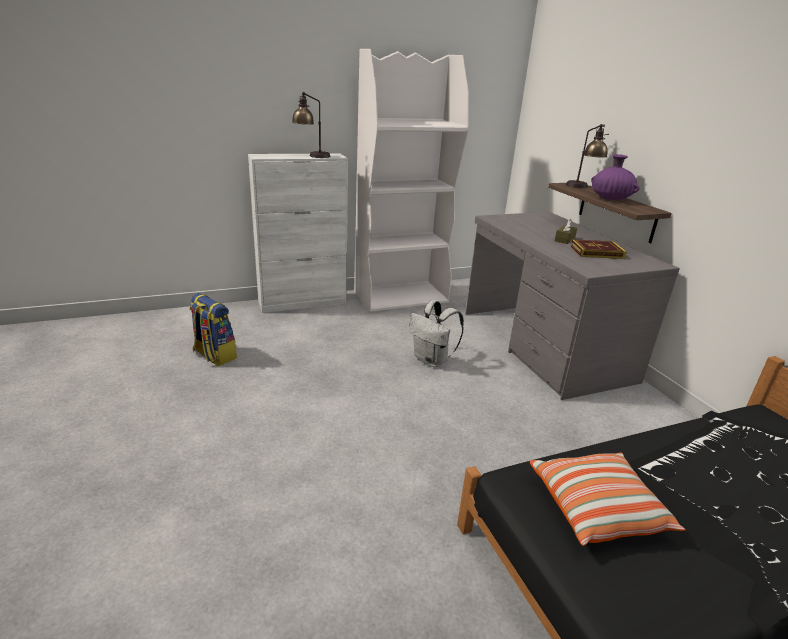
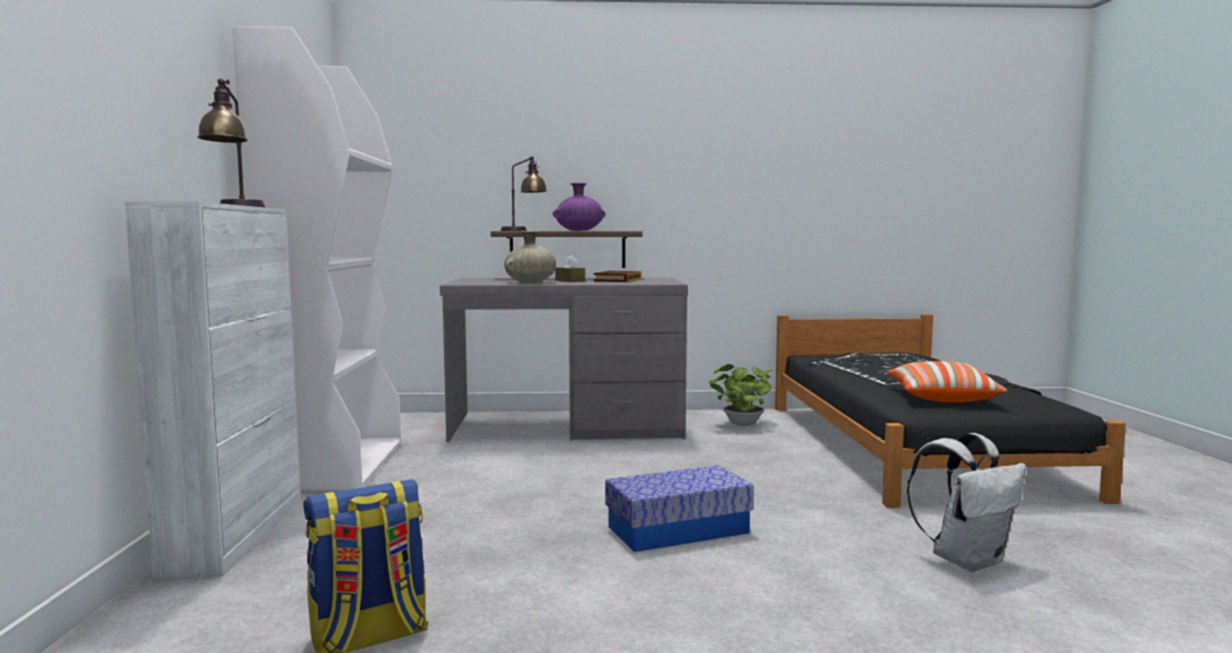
camera: 70 degrees left, 20 degrees down
white backpack [409,300,464,367] -> white backpack moved to [907,433,1026,572]
none -> beige vase [504,231,556,283]
none -> storage box [605,465,754,552]
none -> potted plant [709,364,772,426]

